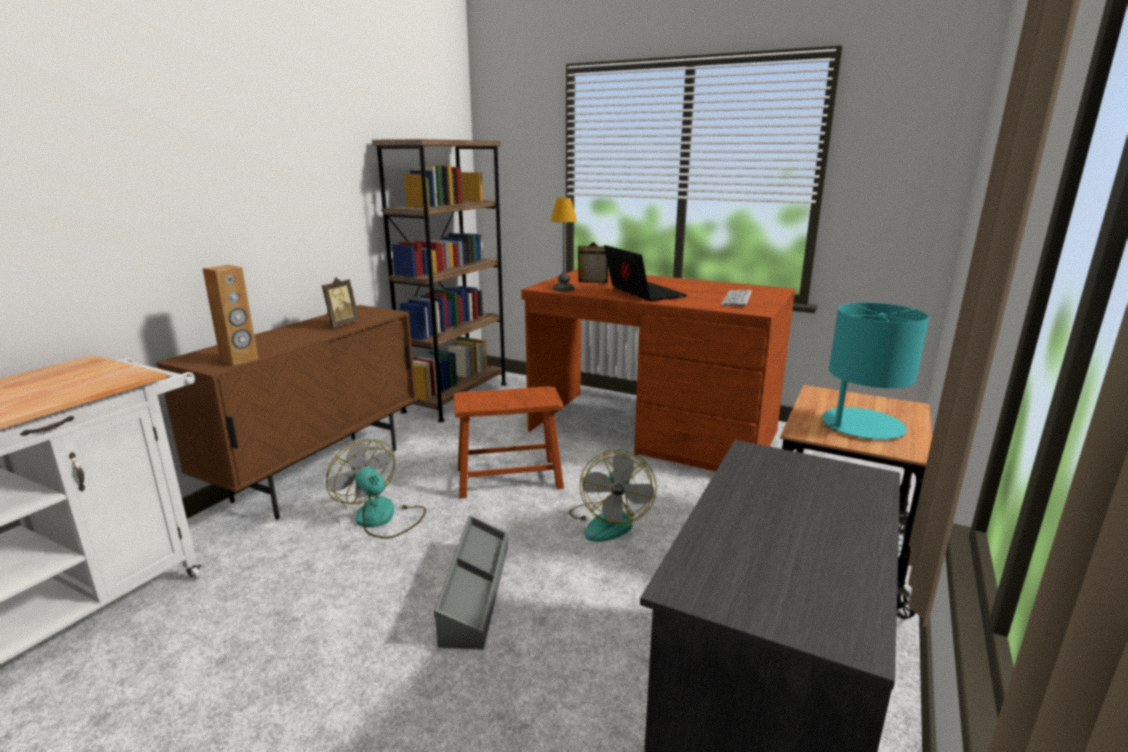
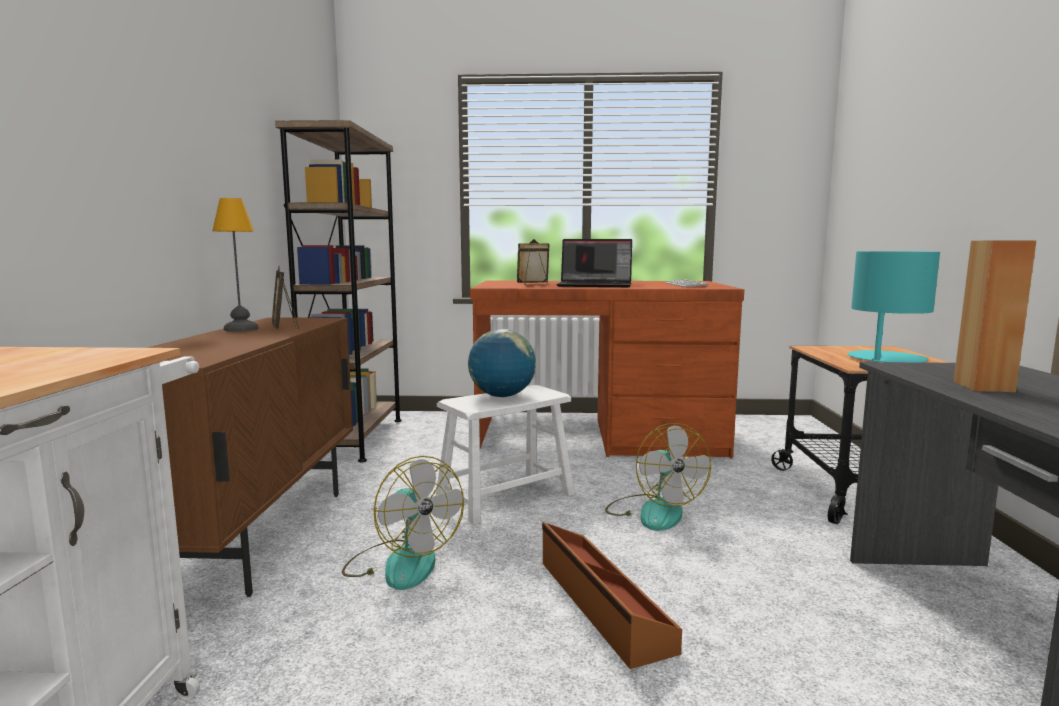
camera: 25 degrees left, 10 degrees down
brown speaker [202,265,258,366] -> brown speaker moved to [954,240,1037,392]
picture frame [322,277,359,328] -> picture frame turned 150 degrees clockwise [272,267,299,329]
fan [326,439,426,539] -> fan turned 150 degrees counterclockwise [342,456,464,590]
grey storage box [434,515,508,650] -> brown storage box [542,522,682,669]
brown stool [453,386,564,499] -> white stool [436,385,575,524]
table lamp [551,198,577,292] -> table lamp moved to [212,198,259,332]
laptop [604,245,687,301] -> laptop turned 150 degrees clockwise [556,239,632,287]
none -> globe [468,329,536,397]

